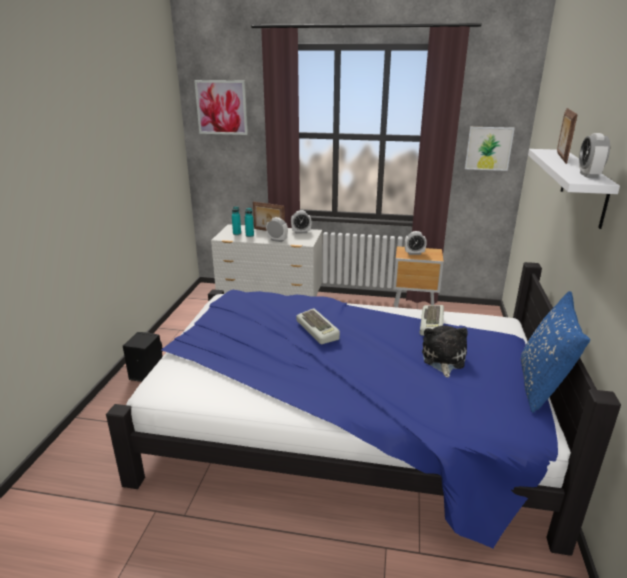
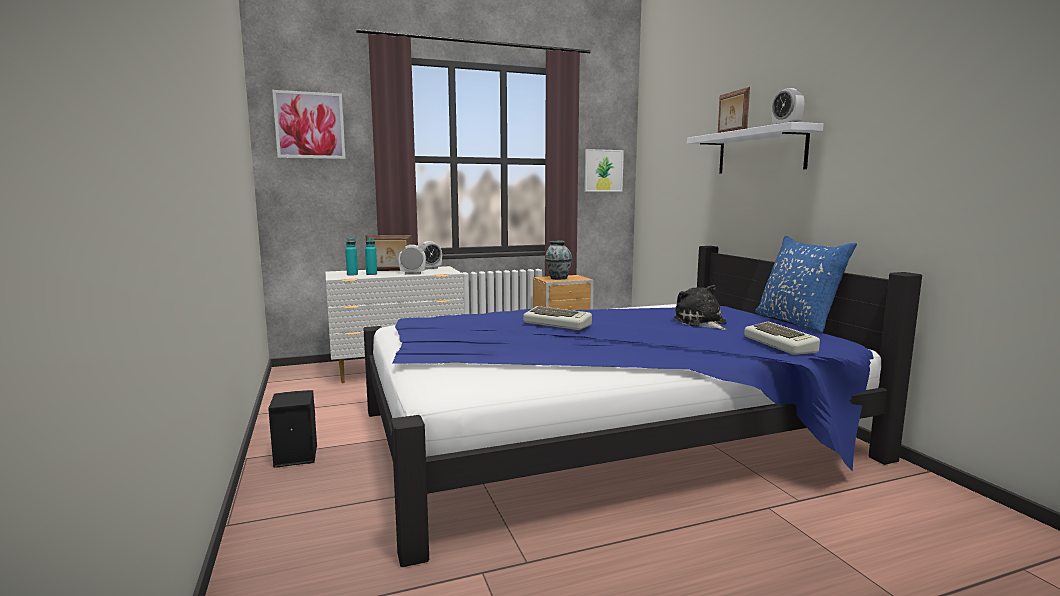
camera: 30 degrees left, 15 degrees down
alarm clock [405,231,427,255] -> vase [545,241,572,280]
keyboard [420,305,444,336] -> keyboard moved to [744,322,820,355]

